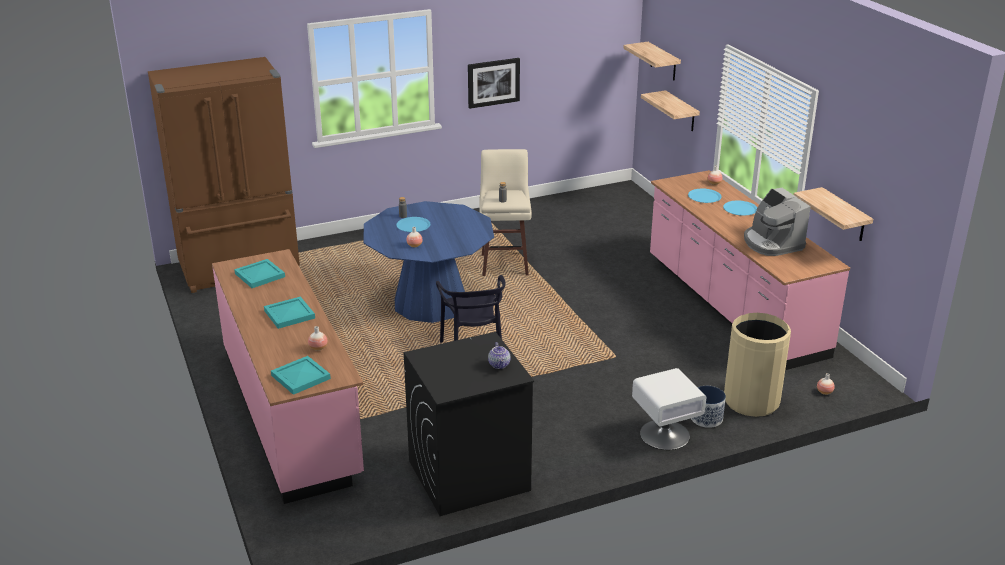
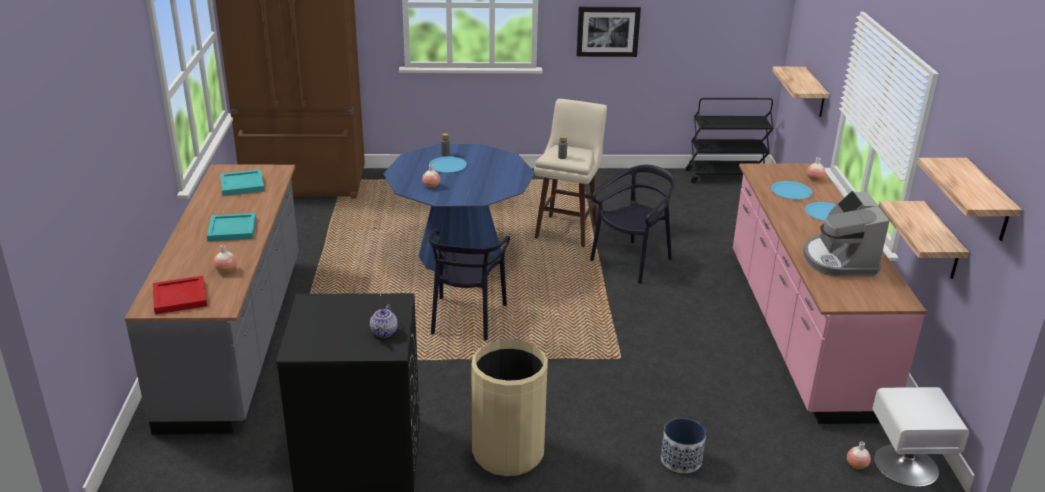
camera: 20 degrees right, 0 degrees up
pink counter [212,249,364,504] -> grey counter [125,165,299,434]
turquoise tray [271,356,331,395] -> red tray [153,276,207,314]
shelf [623,42,681,80] -> shelf moved to [917,158,1022,241]
white nightstand [632,368,706,450] -> white nightstand moved to [873,387,970,487]
beige trash can [724,313,791,417] -> beige trash can moved to [471,340,548,476]
none -> black chair [590,165,675,284]
none -> black cart [686,98,774,183]

